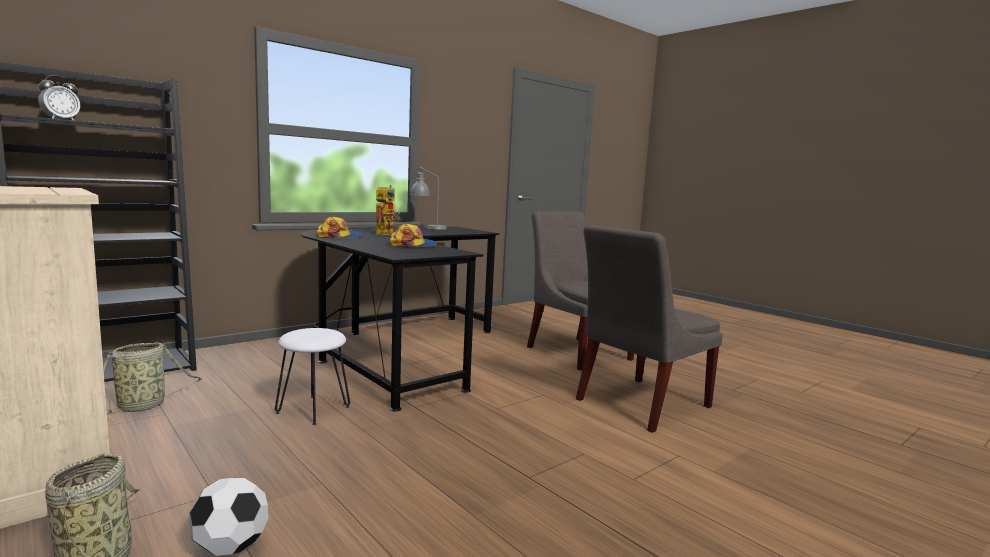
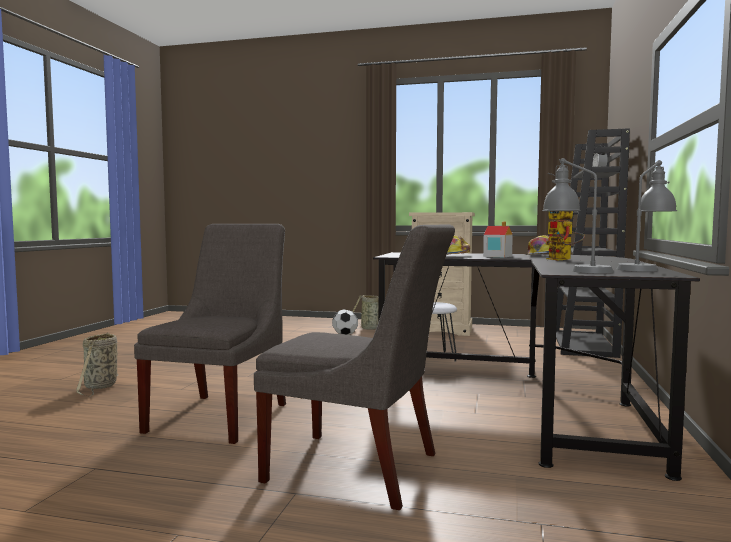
camera: 145 degrees right, 5 degrees down
basket [103,342,202,414] -> basket moved to [76,333,118,396]
none -> toy house [483,222,513,258]
none -> grey table lamp [542,158,613,274]

